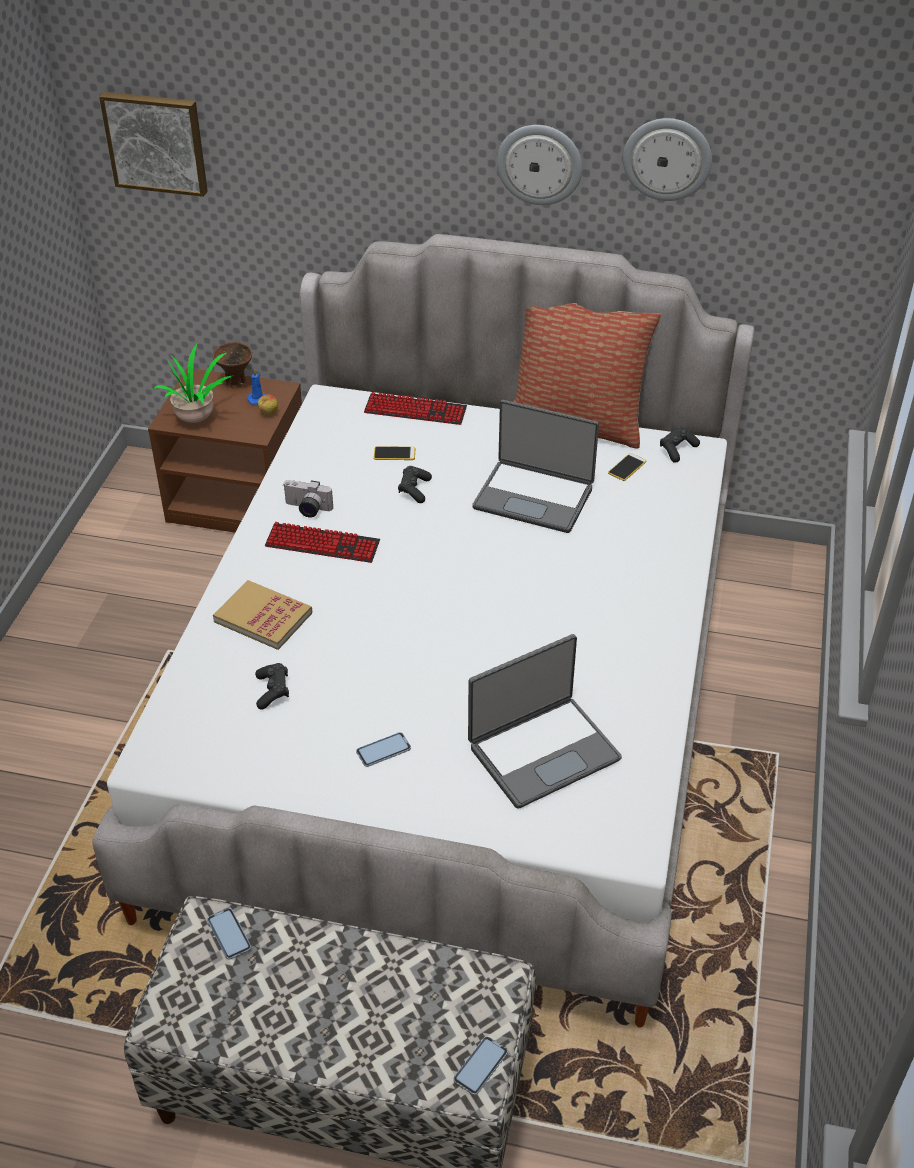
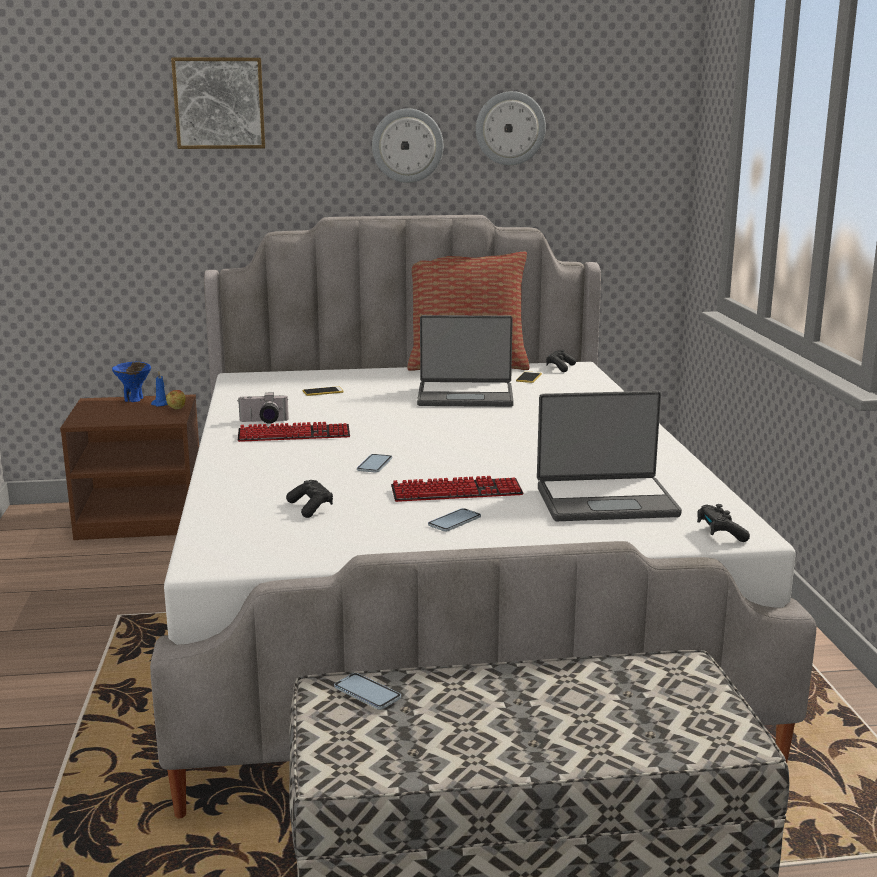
camera: 20 degrees left, 25 degrees down
picture [99,92,208,197] -> picture moved to [171,57,265,149]
potted plant [154,344,234,423] -> none
brown bowl [212,342,252,389] -> blue bowl [112,362,151,402]
book [213,580,312,650] -> none
keyboard [364,392,467,425] -> keyboard moved to [391,476,523,502]
black game controller [398,466,432,503] -> black game controller moved to [697,504,750,542]
phone [454,1036,508,1095] -> phone moved to [357,454,392,473]
laptop [468,634,622,809] -> laptop turned 45 degrees clockwise [537,391,682,521]

